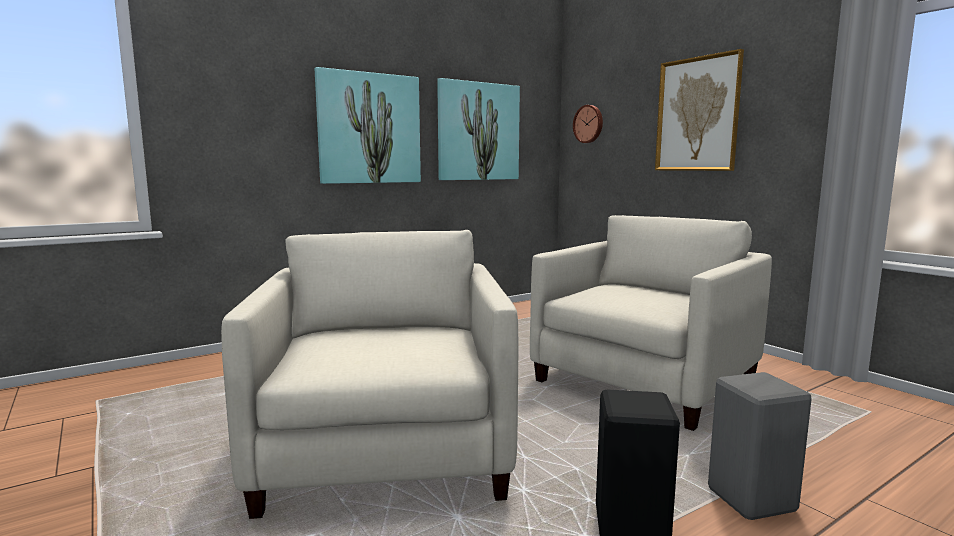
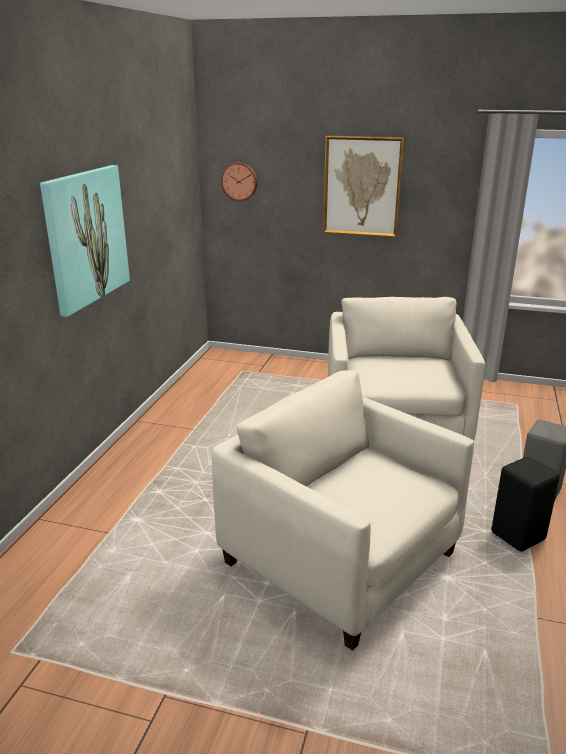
camera: 40 degrees left, 15 degrees up
picture [437,78,520,180] -> none

